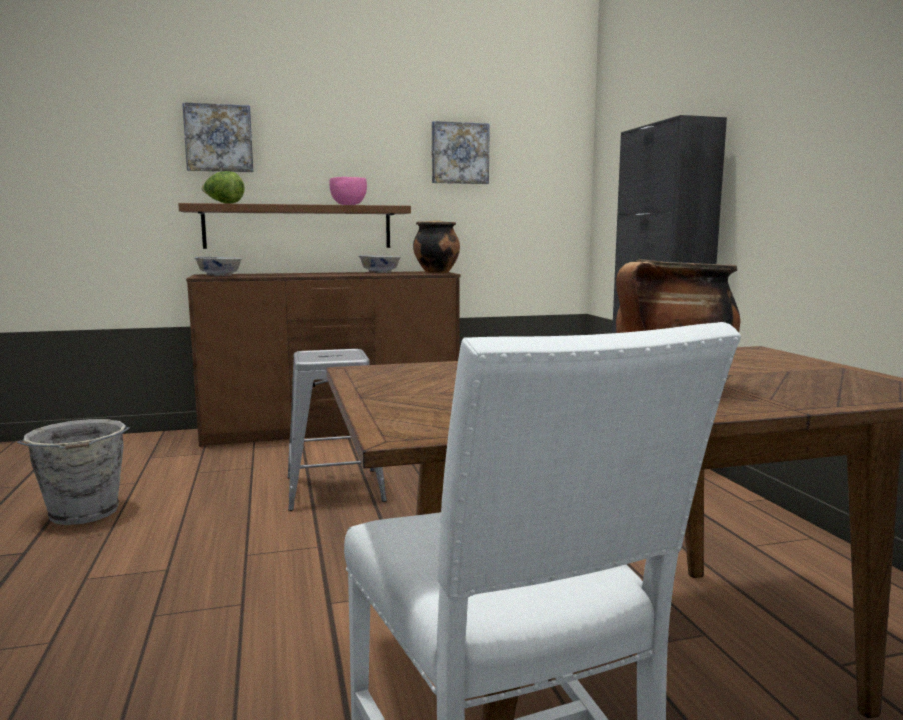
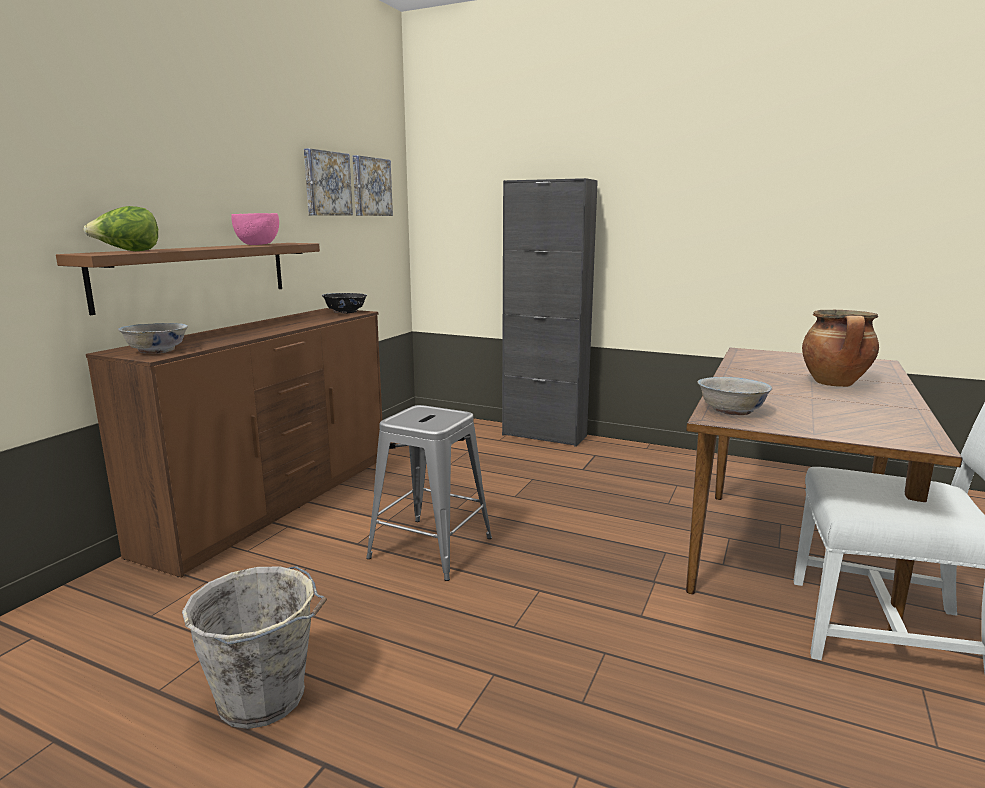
camera: 50 degrees left, 5 degrees up
picture [182,102,253,172] -> picture moved to [352,155,393,216]
white bowl [359,255,401,273] -> white bowl moved to [698,377,772,415]
cooking pot [413,220,460,273] -> black bowl [322,293,367,314]

